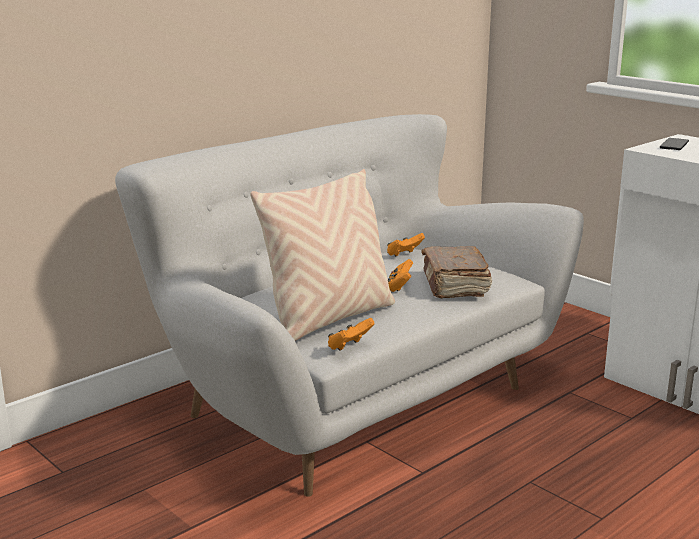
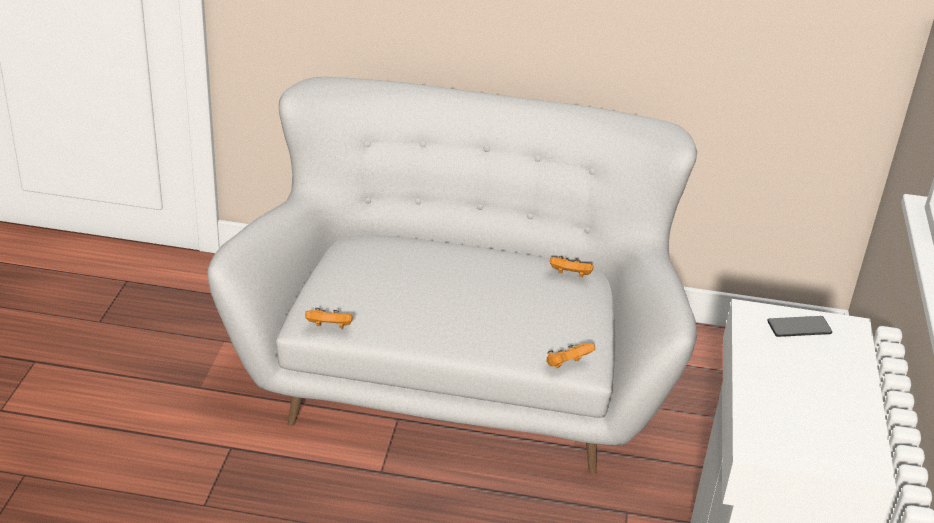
camera: 50 degrees right, 15 degrees up
beige pillow [250,169,395,341] -> none
orange game controller [388,259,413,292] -> orange game controller moved to [546,343,595,368]
brown book [421,246,492,298] -> none

